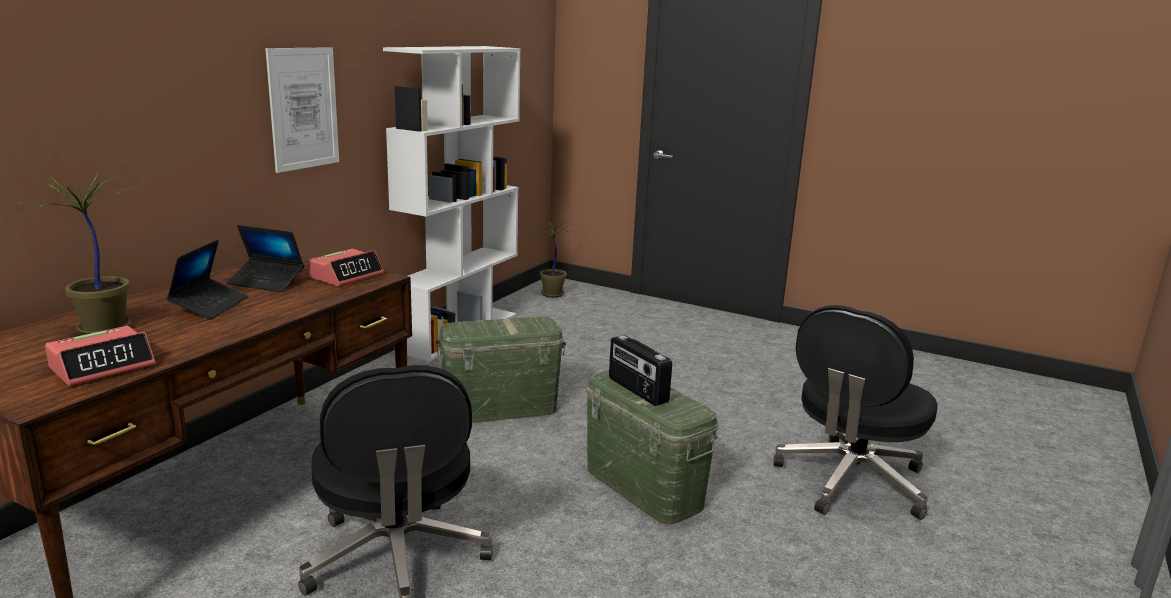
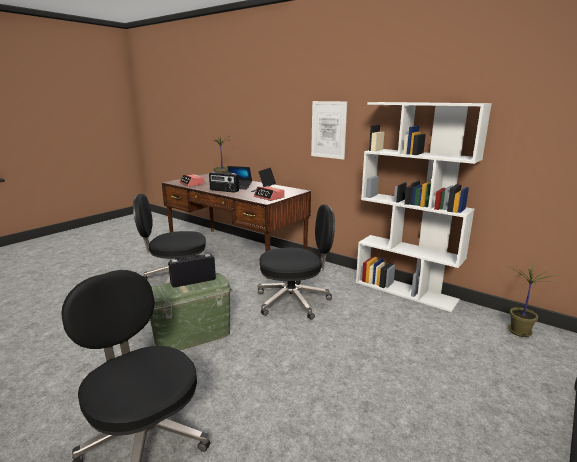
camera: 100 degrees right, 0 degrees up
green storage box [436,317,566,423] -> black office chair [258,205,335,320]
none -> radio [209,171,239,193]

